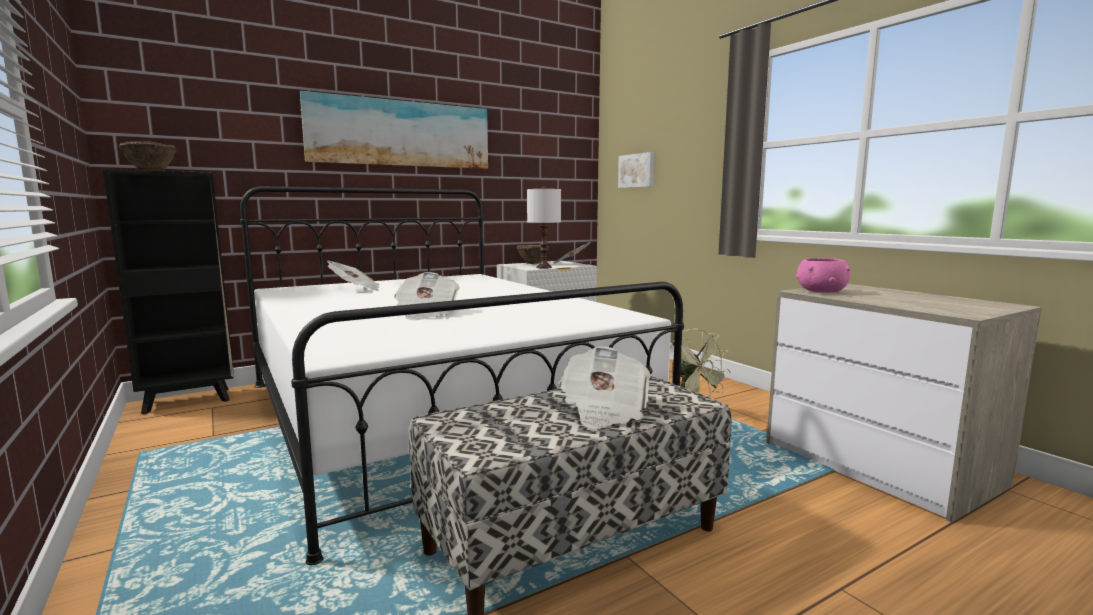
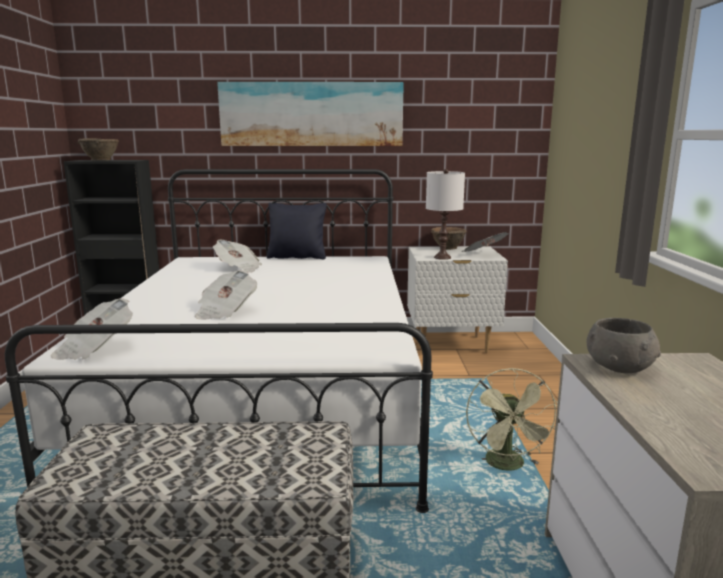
camera: 30 degrees right, 5 degrees up
newspaper [559,346,651,429] -> newspaper moved to [51,298,133,360]
picture [618,152,654,188] -> none
pink bowl [796,258,851,293] -> grey bowl [586,318,661,373]
none -> black pillow [267,203,327,260]

